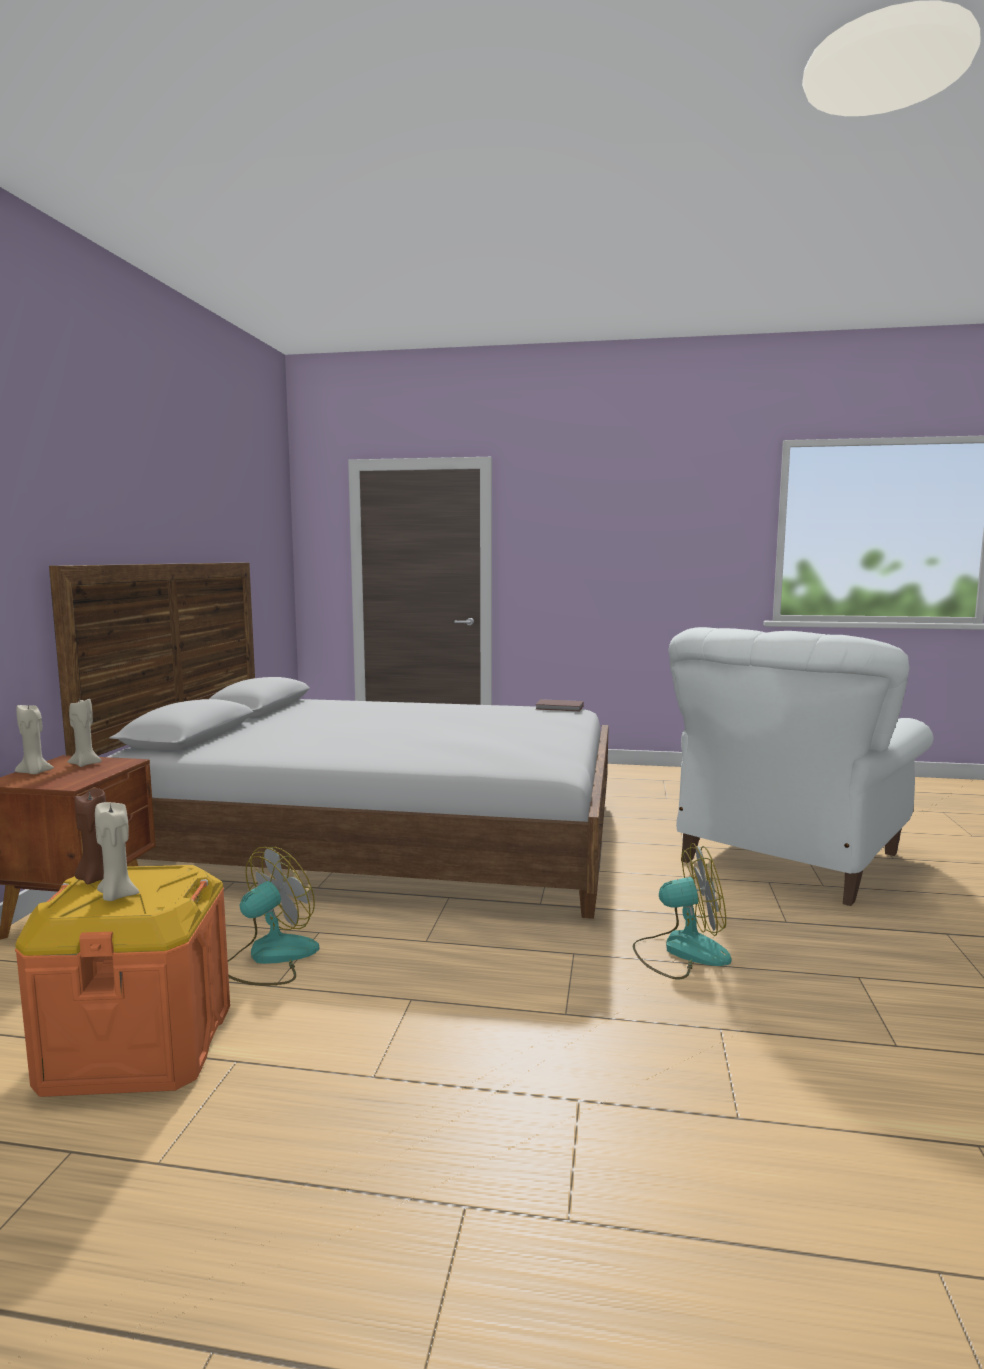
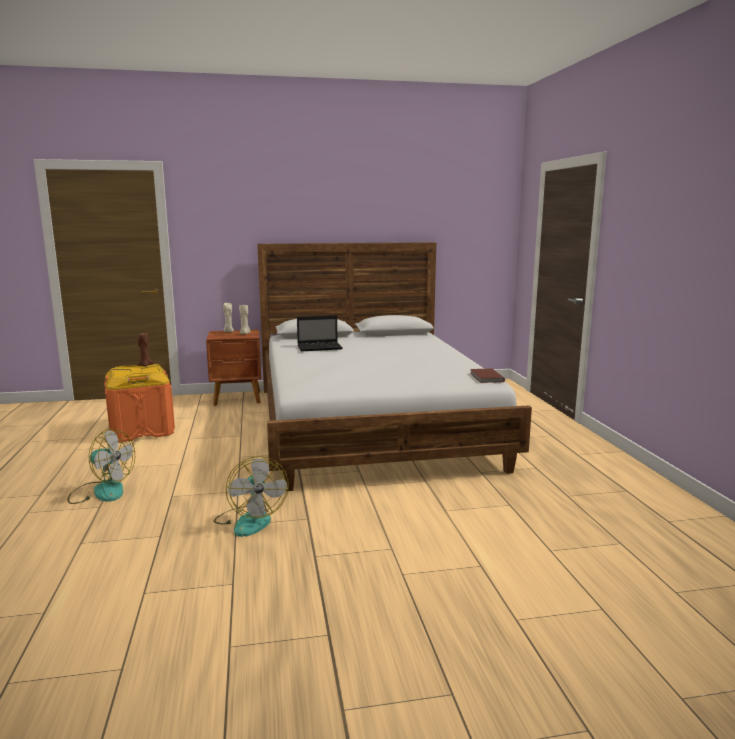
camera: 70 degrees right, 5 degrees up
beige candle [95,802,139,901] -> none
fan [228,847,320,985] -> fan moved to [67,428,135,504]
white armchair [668,627,934,906] -> none
none -> laptop [297,315,343,351]

